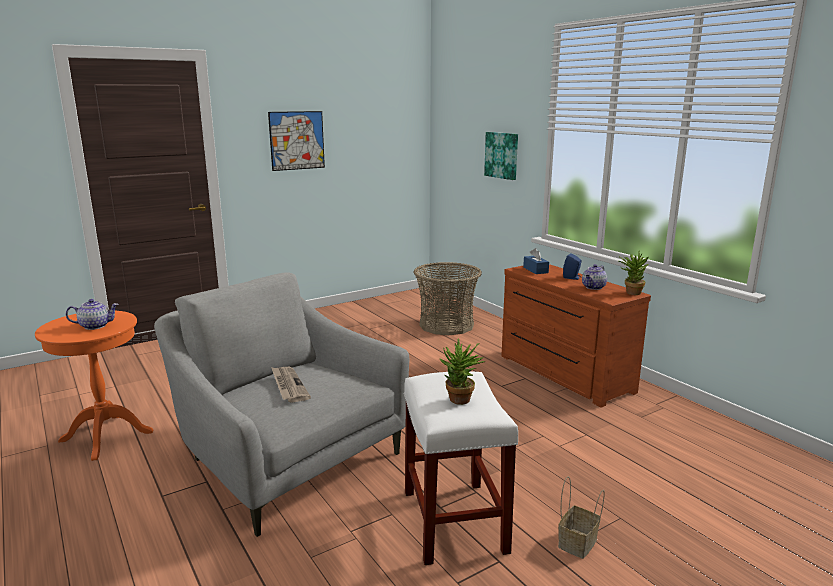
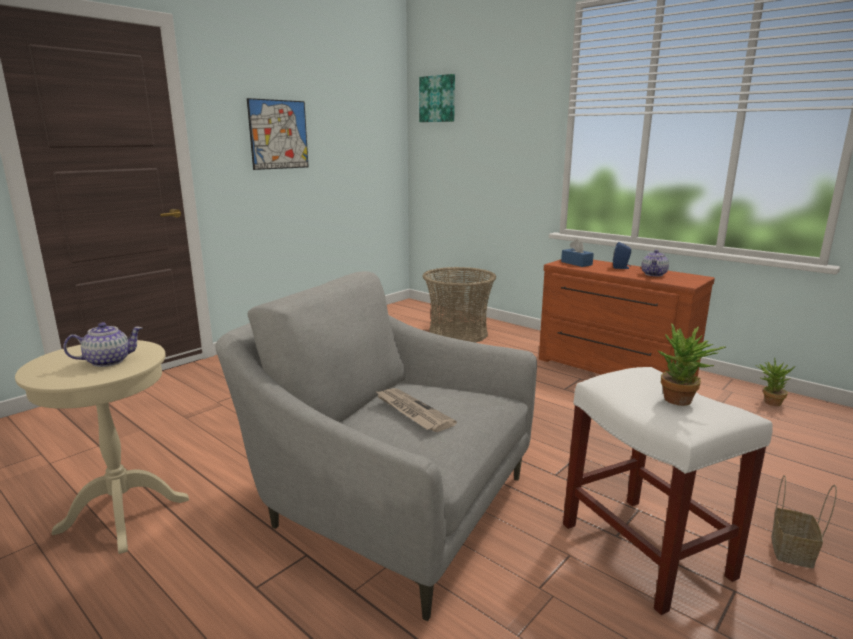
camera: 15 degrees left, 0 degrees up
orange side table [35,311,154,461] -> beige side table [15,340,189,554]
picture [484,132,518,180] -> picture moved to [419,74,455,122]
potted plant [619,253,649,295] -> potted plant moved to [756,357,795,406]

